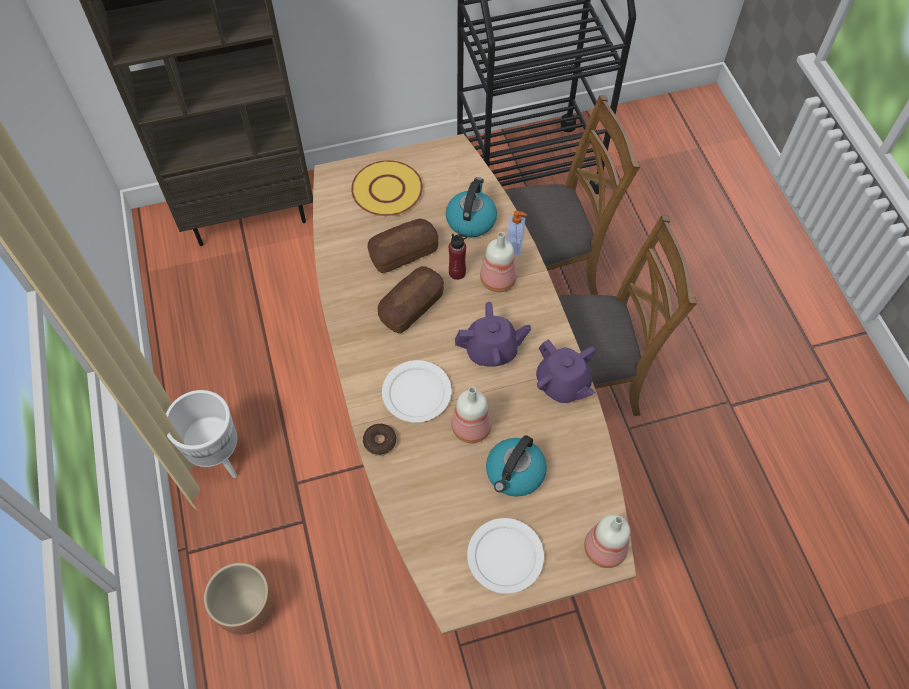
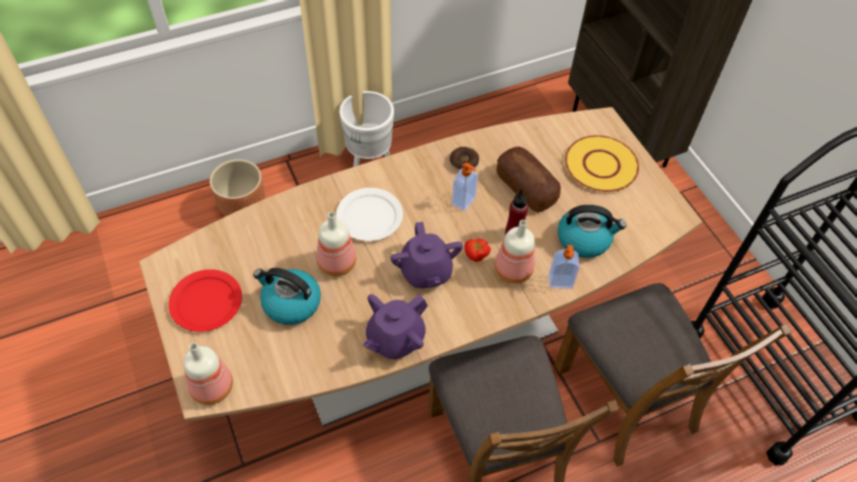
camera: 80 degrees right, 5 degrees down
donut [363,424,396,456] -> donut moved to [450,147,479,171]
bread [378,266,444,333] -> soap dispenser [452,162,478,211]
white plate [467,518,544,594] -> red plate [168,269,242,332]
none -> tomato [464,238,491,262]

